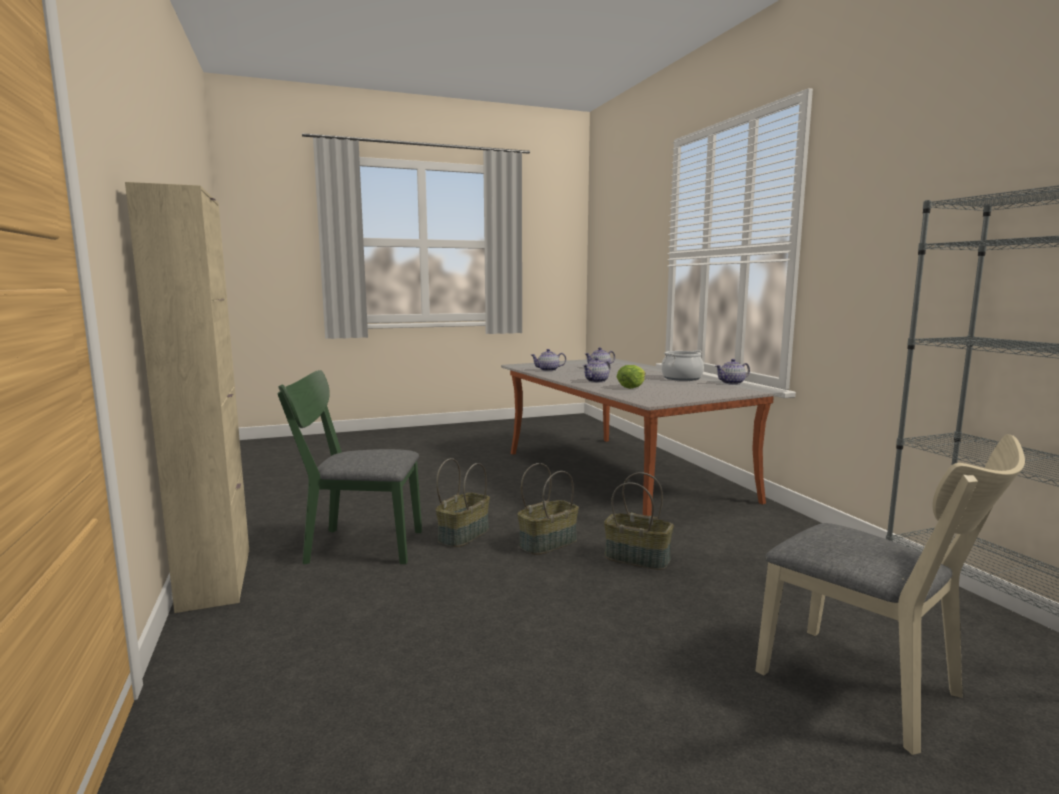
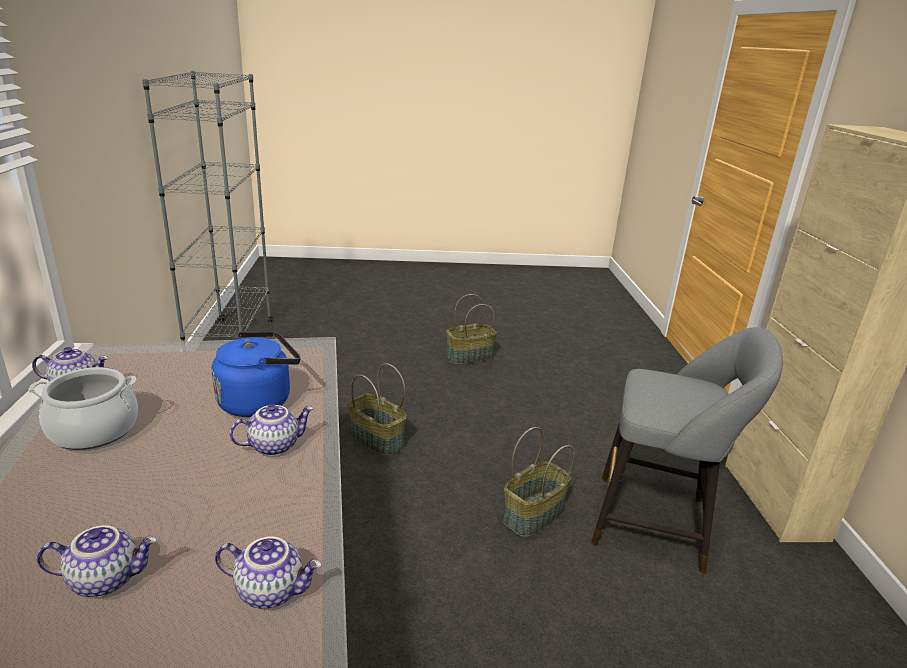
camera: 165 degrees left, 15 degrees up
green chair [277,370,422,564] -> grey stool [591,327,783,573]
basket [517,463,579,555] -> basket moved to [446,294,497,364]
lettuce [617,365,646,389] -> blue kettle [212,332,301,417]
beige chair [755,434,1025,755] -> none

